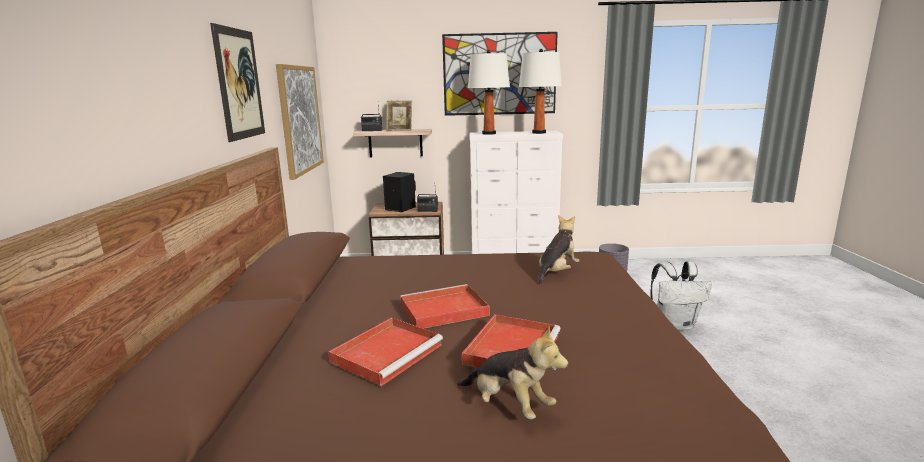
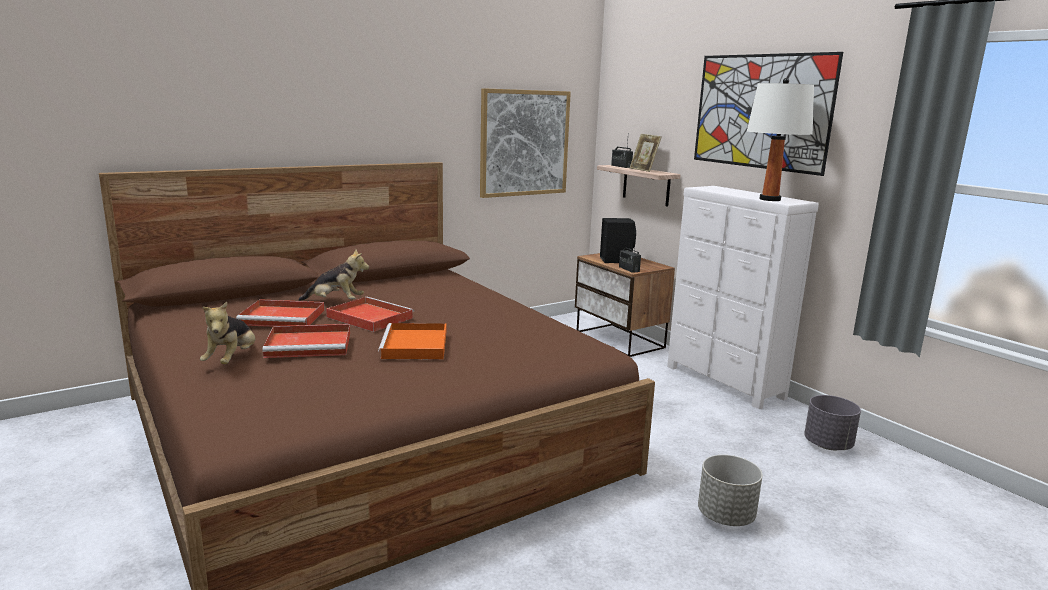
camera: 55 degrees right, 0 degrees up
picture [210,23,265,142] -> none
white table lamp [468,50,510,135] -> none
plush toy [539,216,579,285] -> plush toy moved to [298,249,369,301]
white backpack [651,261,712,331] -> grey planter [698,455,763,526]
none -> orange tray [378,323,446,359]

